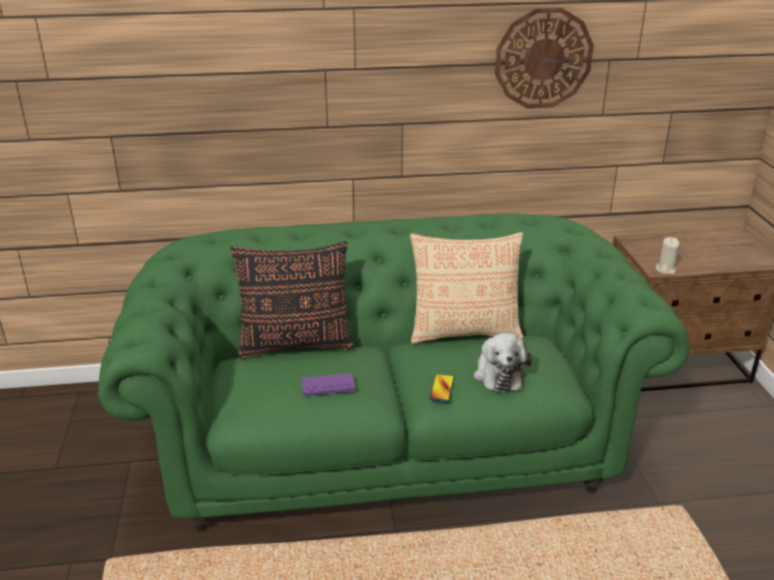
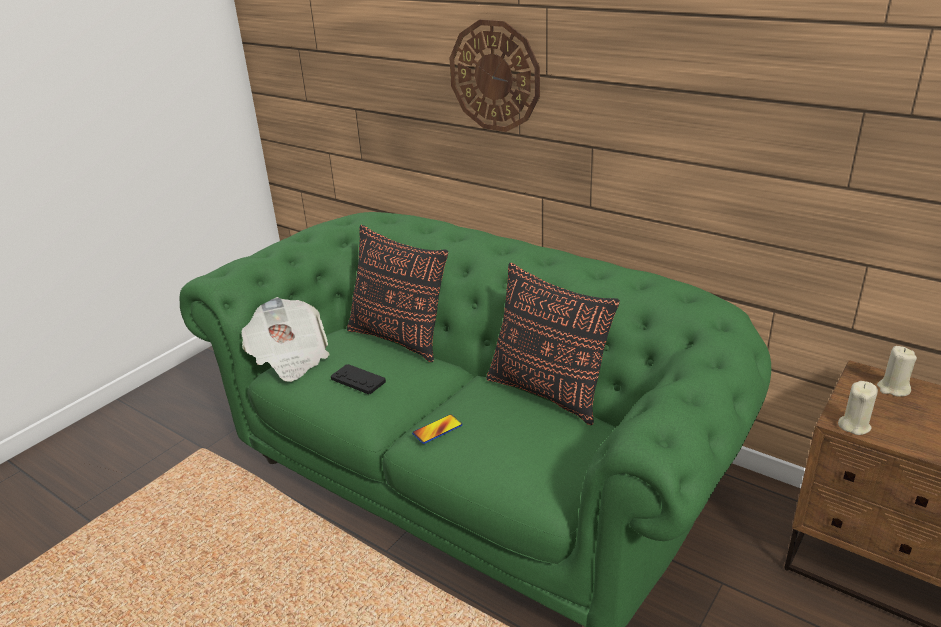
camera: 45 degrees right, 0 degrees up
purple game controller [302,373,355,396] -> black game controller [331,364,386,394]
beige pillow [410,232,523,344] -> black pillow [486,263,620,425]
plush toy [473,333,532,392] -> none
wall clock [495,8,594,109] -> wall clock moved to [450,19,540,132]
none -> newspaper [241,297,329,382]
none -> beige candle [877,346,917,397]

